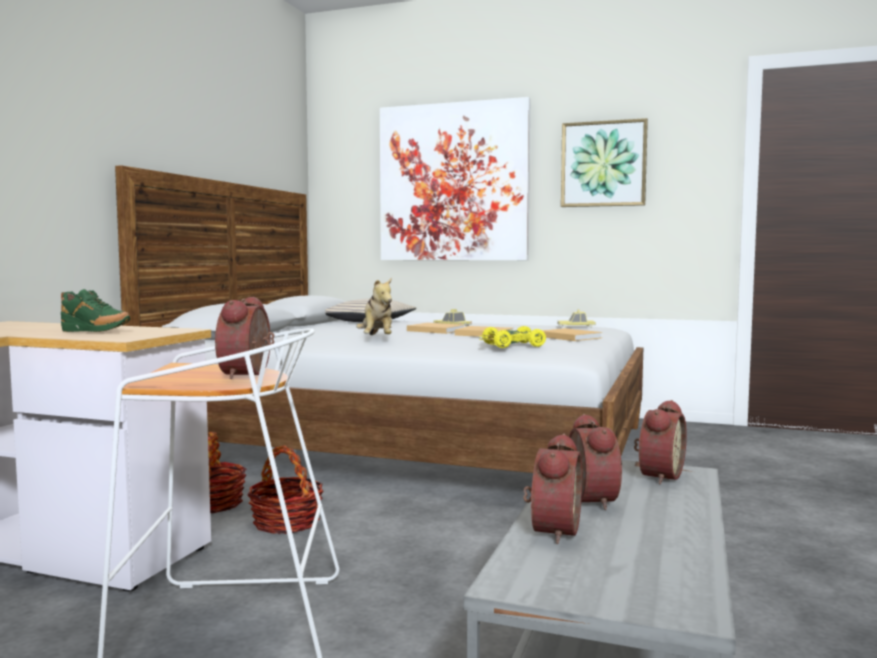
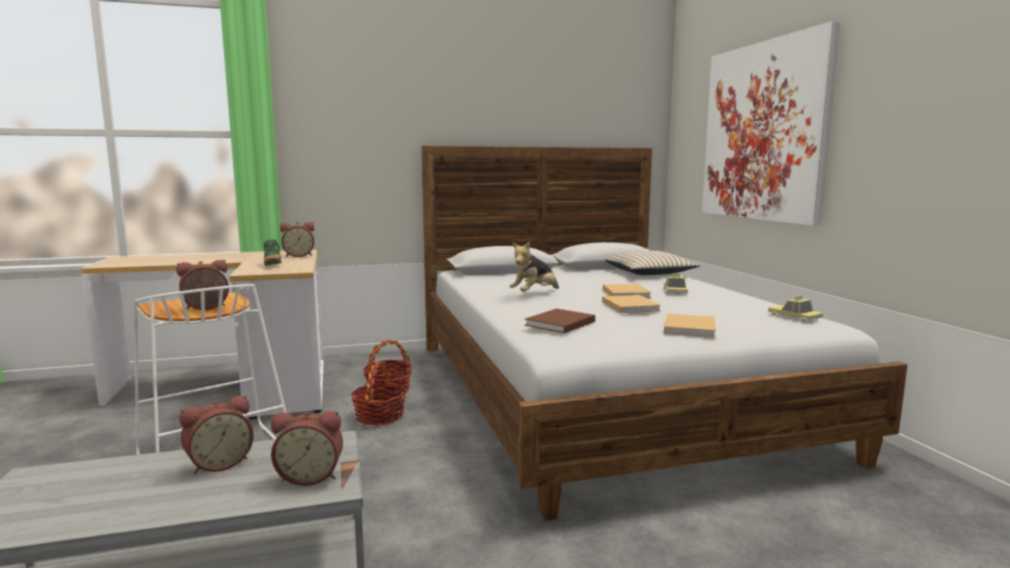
camera: 55 degrees right, 5 degrees up
yellow toy car [479,326,546,348] -> brown book [525,309,595,333]
alarm clock [523,433,582,544] -> alarm clock moved to [280,222,314,257]
picture [561,118,648,207] -> none

